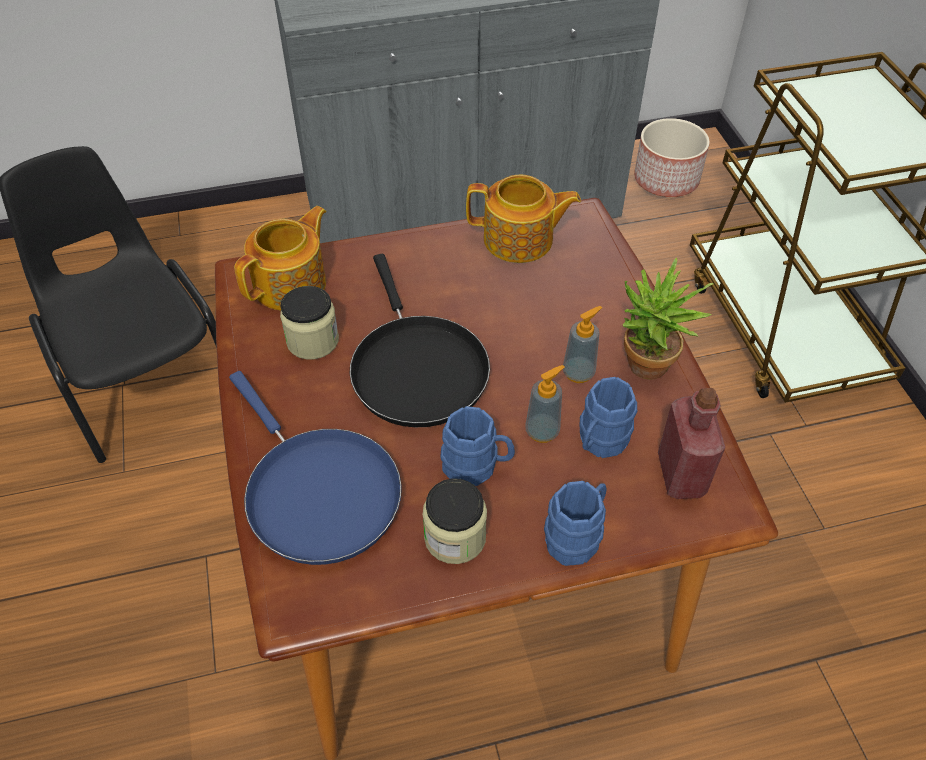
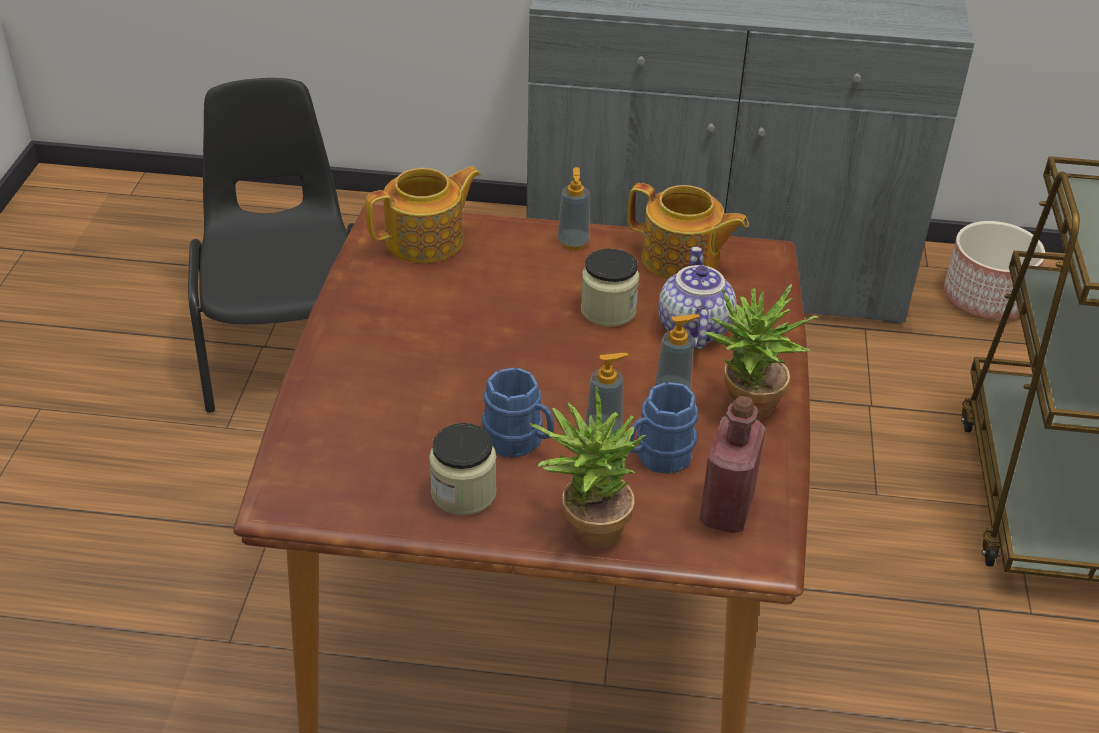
camera: 20 degrees right, 10 degrees down
blue frying pan [229,371,402,565] -> none
jar [280,286,339,360] -> jar moved to [581,249,639,327]
black frying pan [349,254,490,427] -> none
blue mug [544,481,607,566] -> potted plant [530,386,646,549]
none -> soap dispenser [558,167,590,250]
none -> teapot [658,246,737,349]

